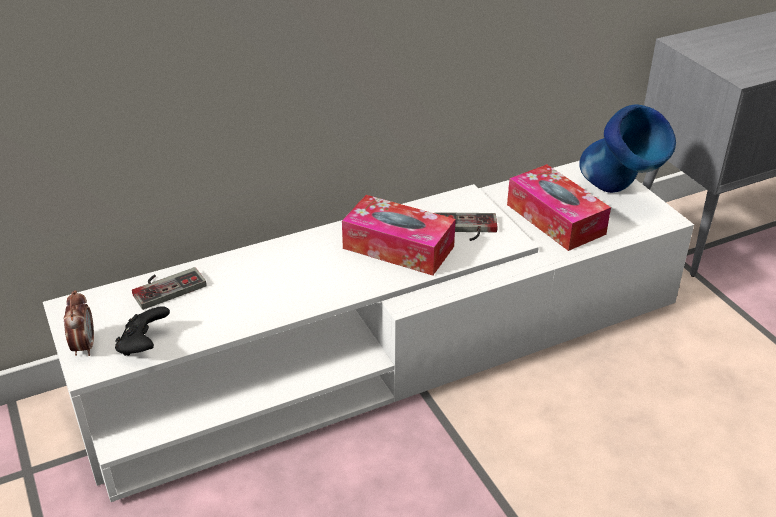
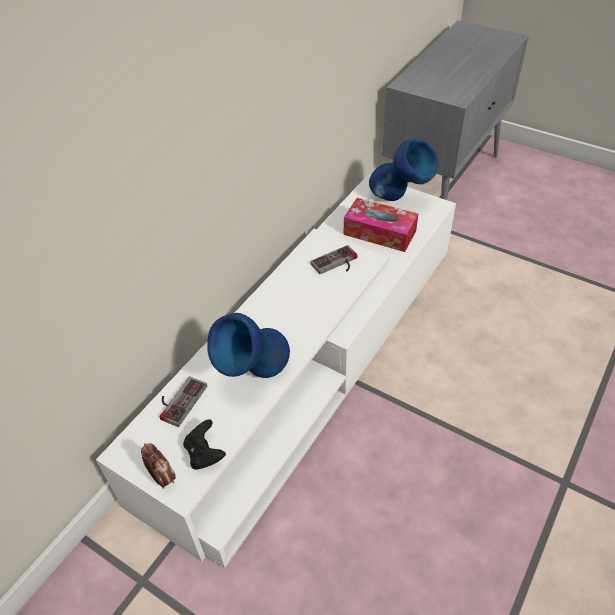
camera: 30 degrees left, 10 degrees up
tissue box [342,195,456,276] -> none
none -> blue vase [207,313,290,378]

